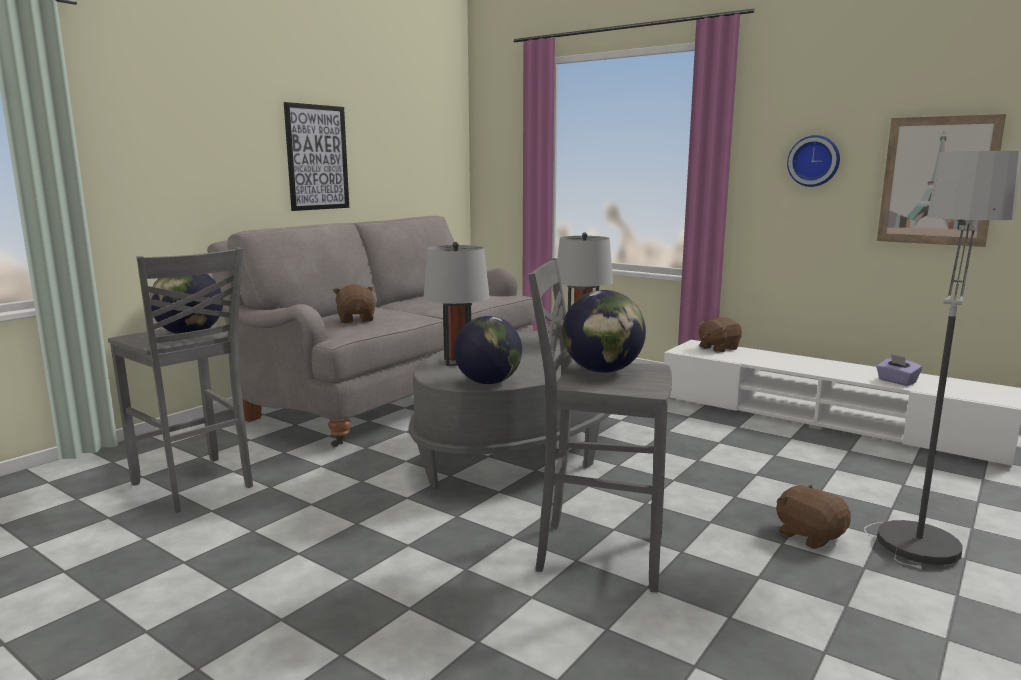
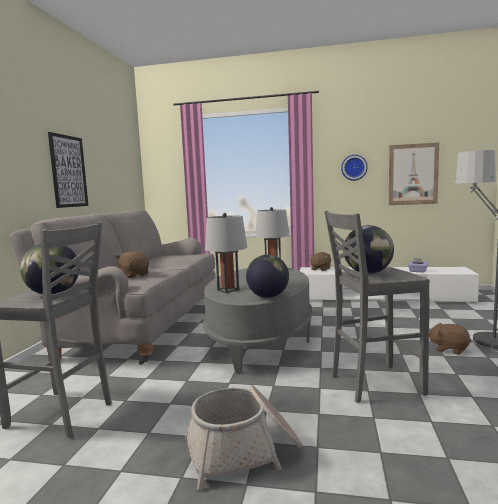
camera: 25 degrees left, 5 degrees down
none -> basket [185,385,302,490]

